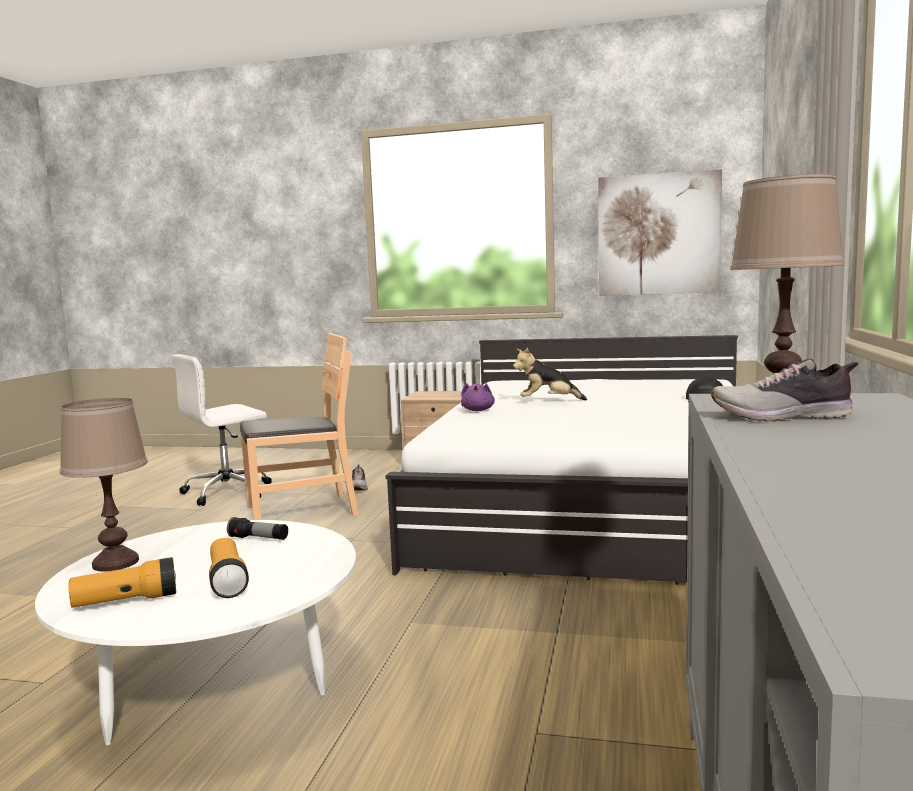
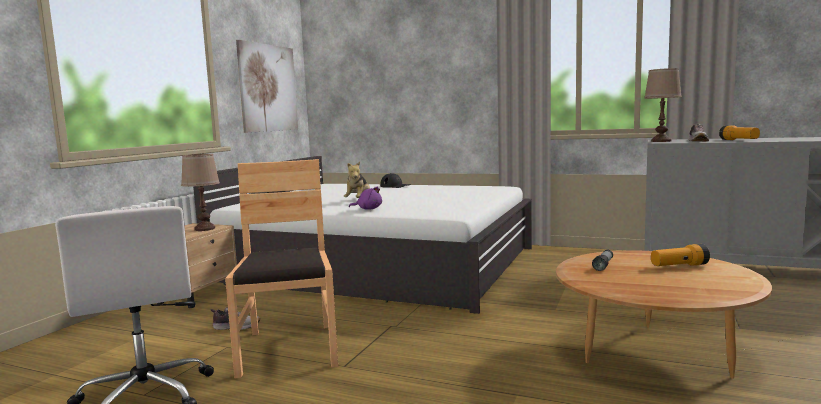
camera: 80 degrees left, 0 degrees up
white coffee table [35,520,356,745] -> brown coffee table [556,251,772,379]
brown table lamp [60,398,148,572] -> brown table lamp moved to [181,154,220,231]
flashlight [68,557,176,608] -> flashlight moved to [719,125,760,140]

